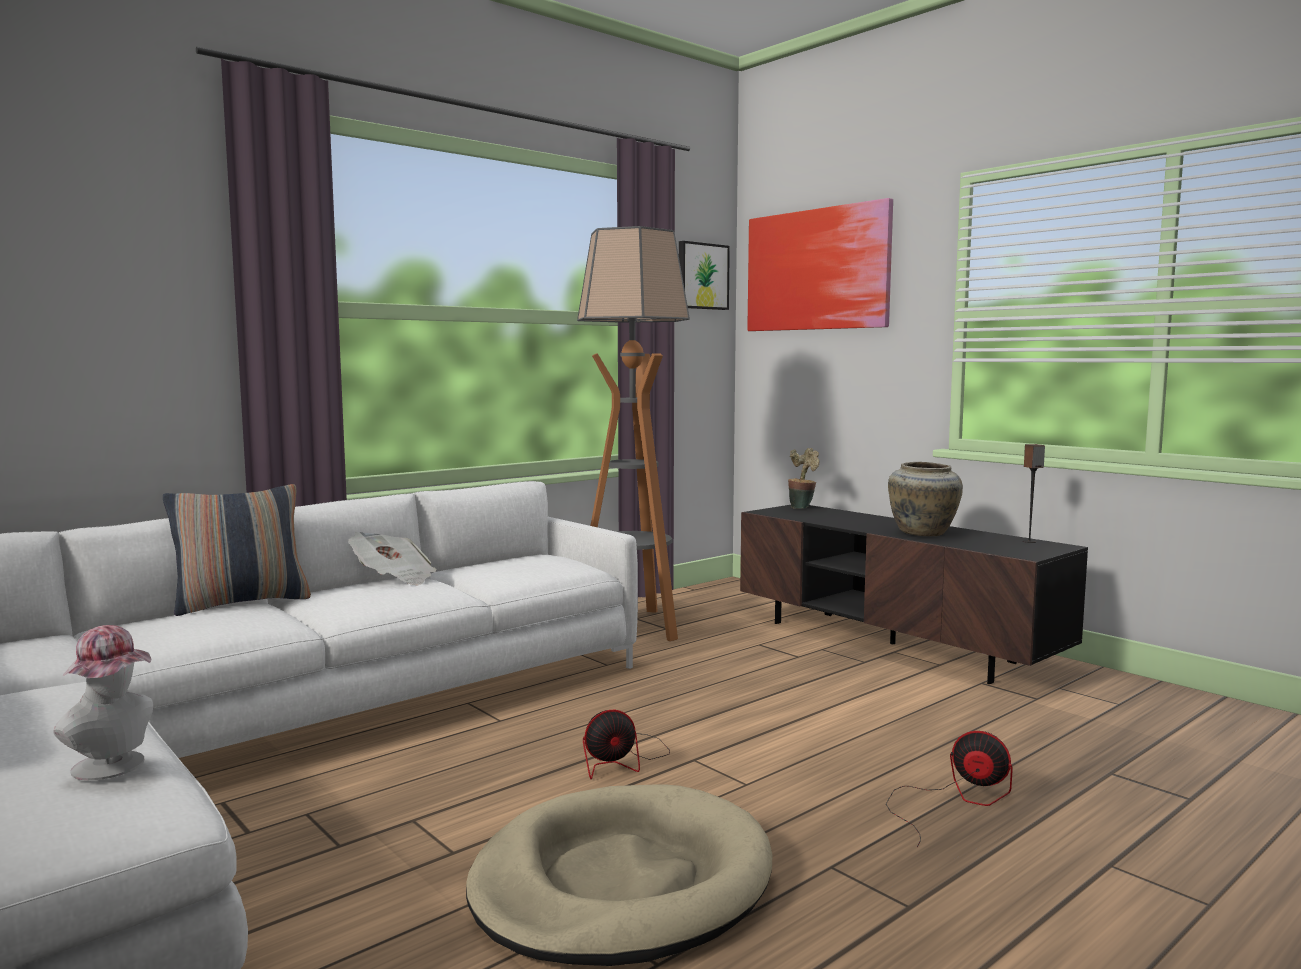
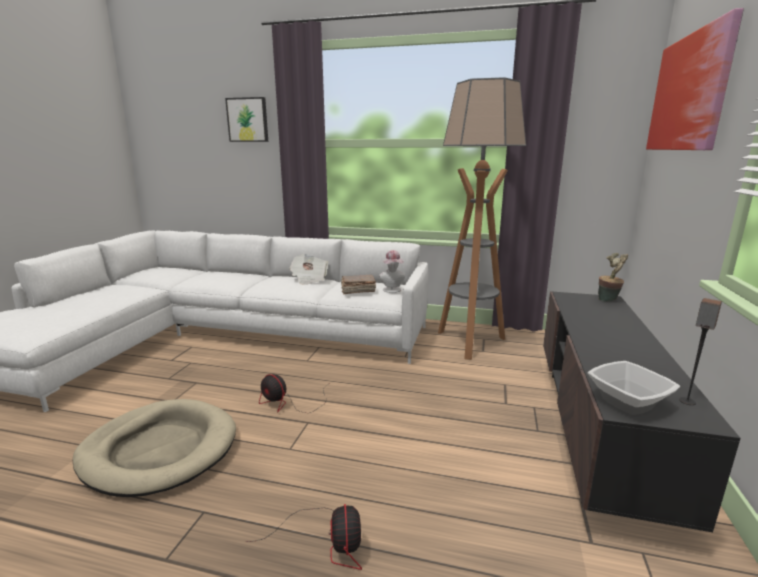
camera: 55 degrees right, 10 degrees up
hat [54,625,153,780] -> hat moved to [379,250,405,293]
pillow [163,484,311,616] -> none
picture [679,241,730,310] -> picture moved to [225,97,268,142]
beige vase [888,462,963,536] -> none
none -> brown book [341,275,376,294]
none -> bowl [587,361,680,415]

